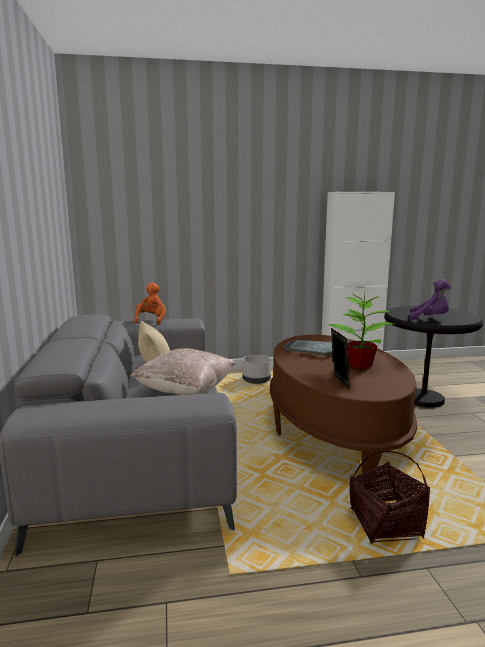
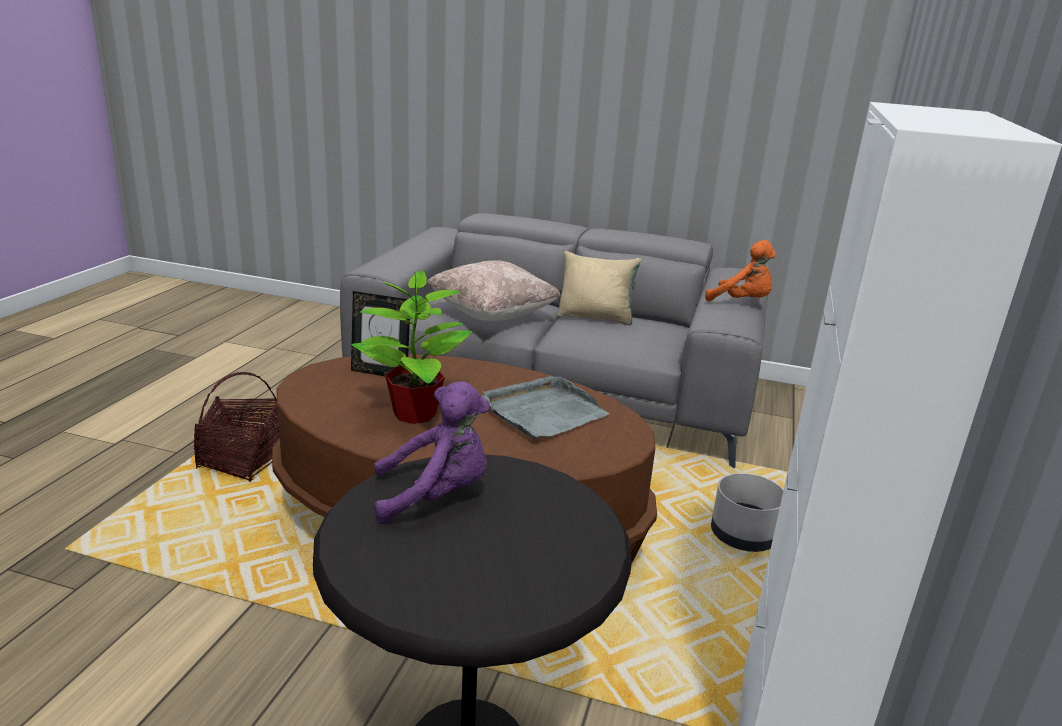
camera: 115 degrees right, 10 degrees up
purple plush toy [409,279,451,320] -> purple plush toy turned 150 degrees counterclockwise [374,381,489,523]

